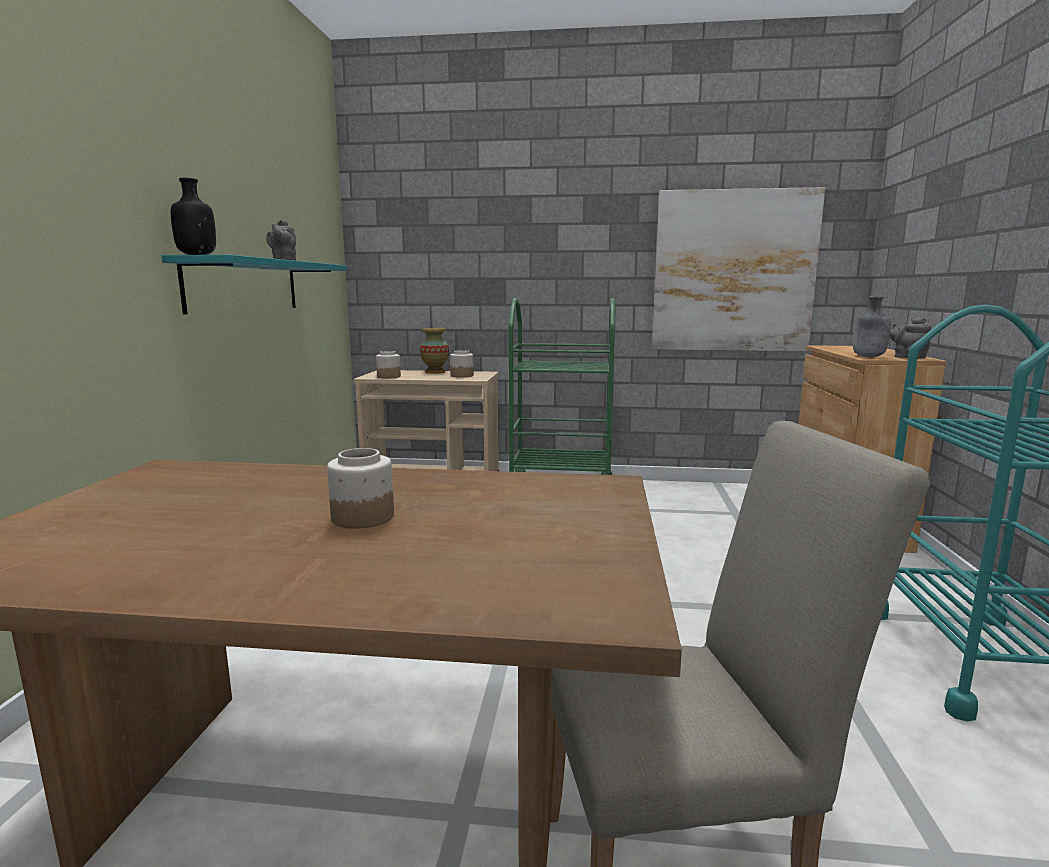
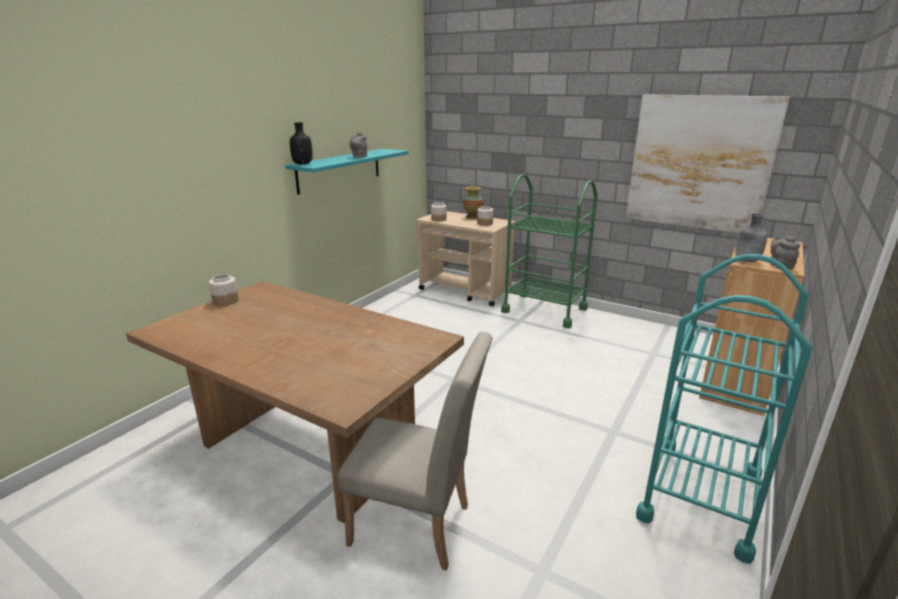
camera: 25 degrees right, 10 degrees up
jar [327,448,394,529] -> jar moved to [209,274,239,306]

